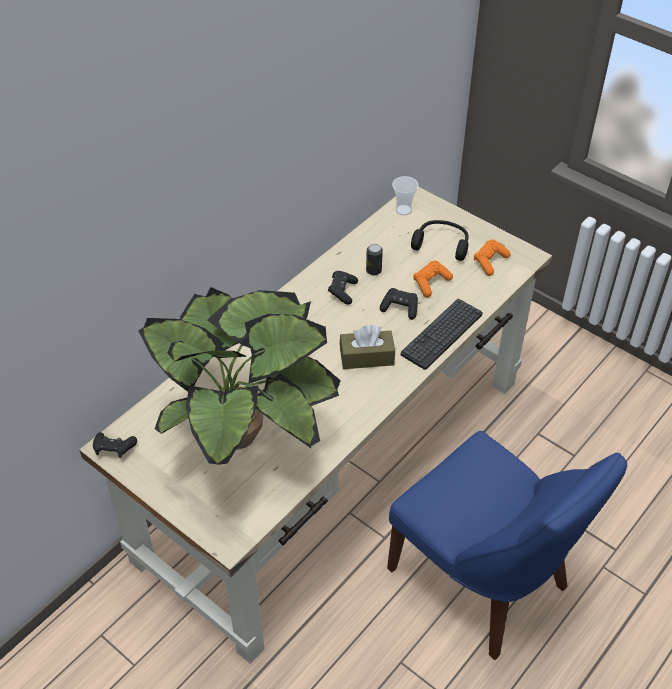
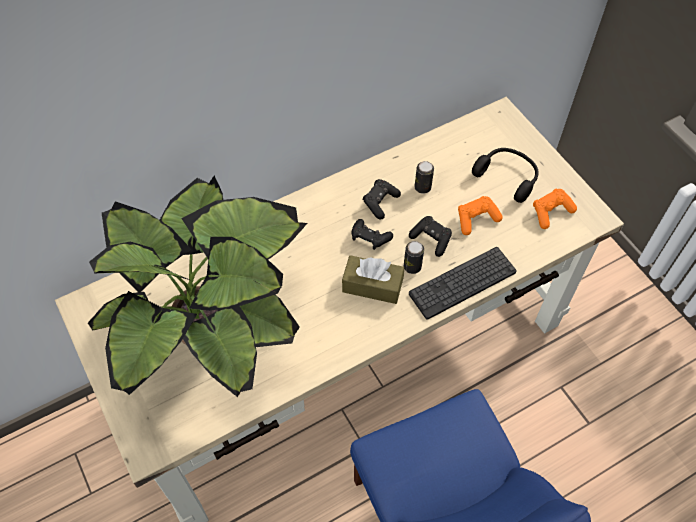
camera: 20 degrees right, 10 degrees up
black game controller [93,432,137,458] -> black game controller moved to [351,219,393,250]
cup [392,176,419,215] -> none
none -> can [404,241,424,274]

